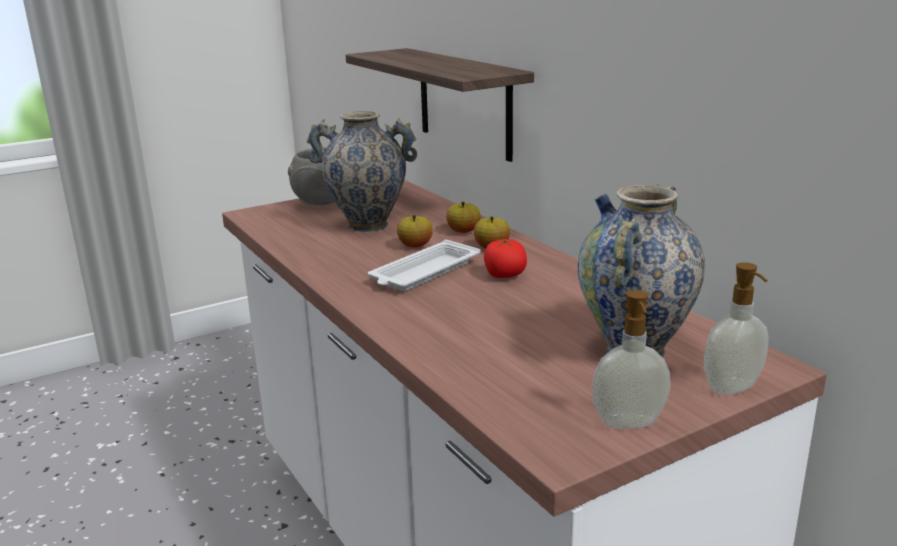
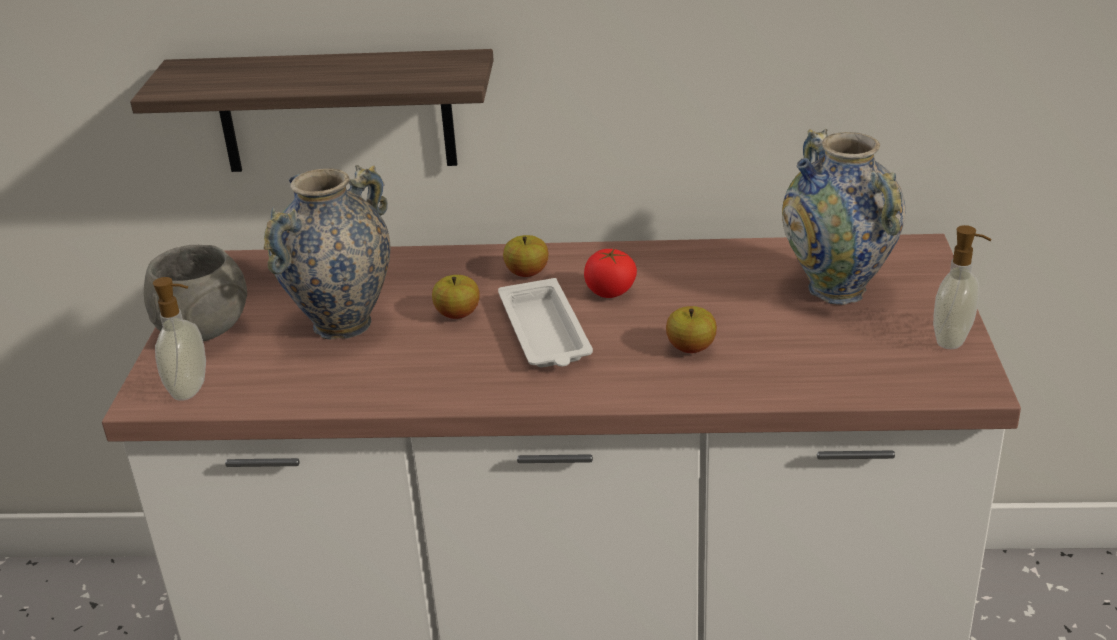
camera: 55 degrees left, 10 degrees up
apple [446,202,480,233] -> apple moved to [666,306,717,353]
soap dispenser [704,262,769,395] -> soap dispenser moved to [153,277,206,401]

